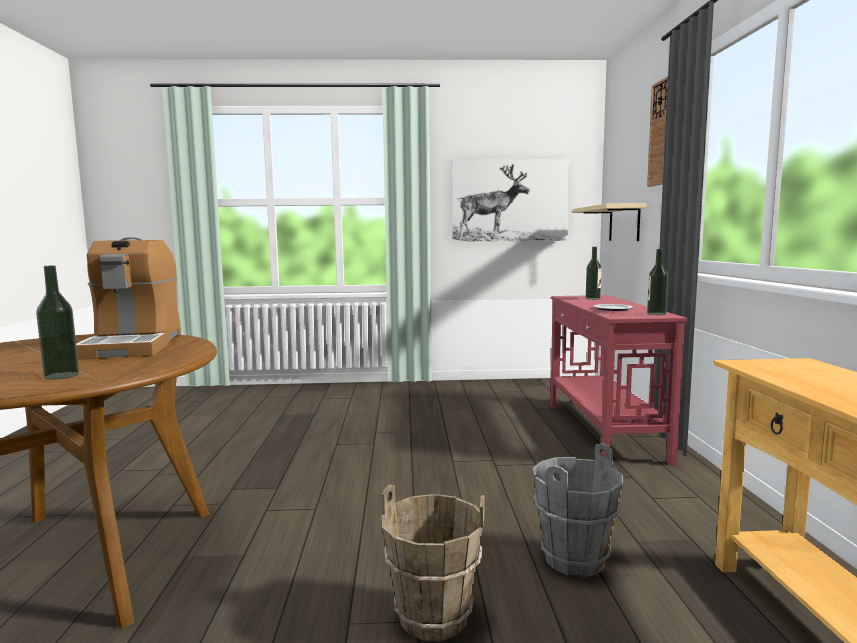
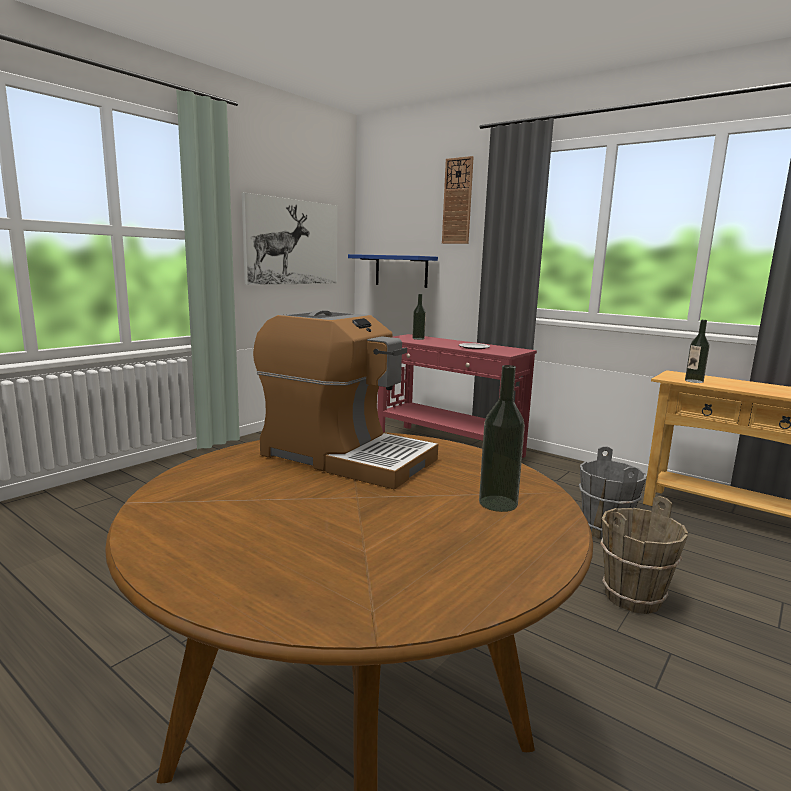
camera: 50 degrees left, 5 degrees up
beige shelf [573,203,646,241] -> blue shelf [348,254,438,288]
bottle [647,249,668,315] -> bottle moved to [685,320,710,383]

